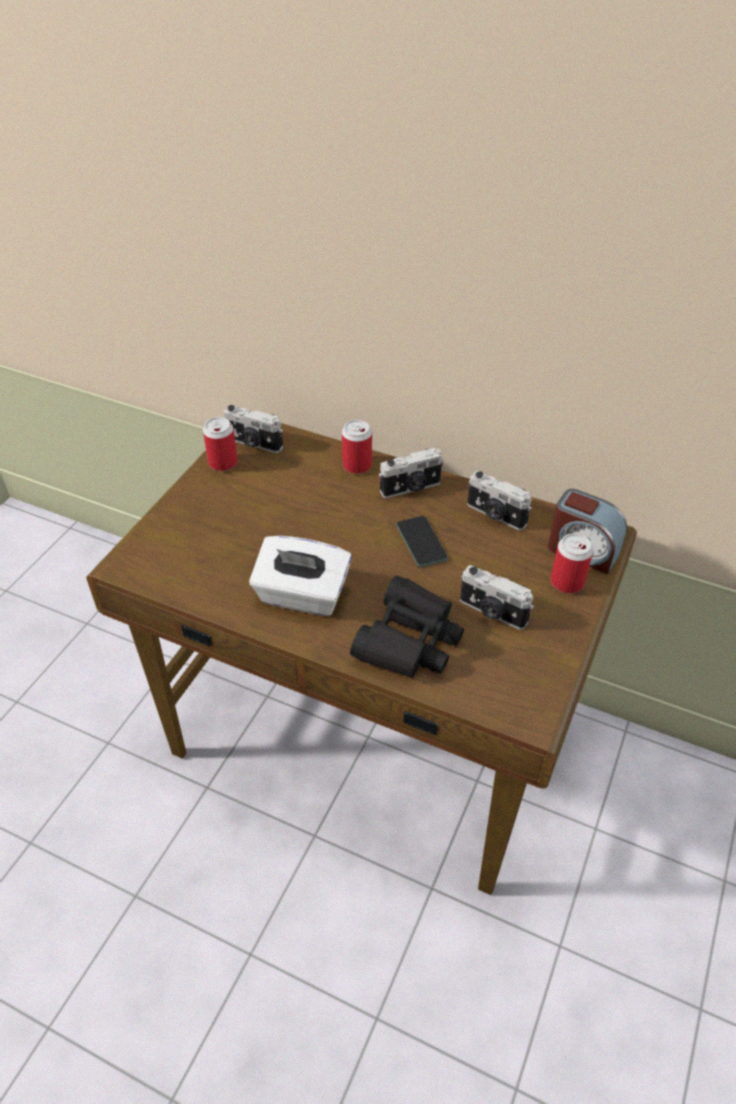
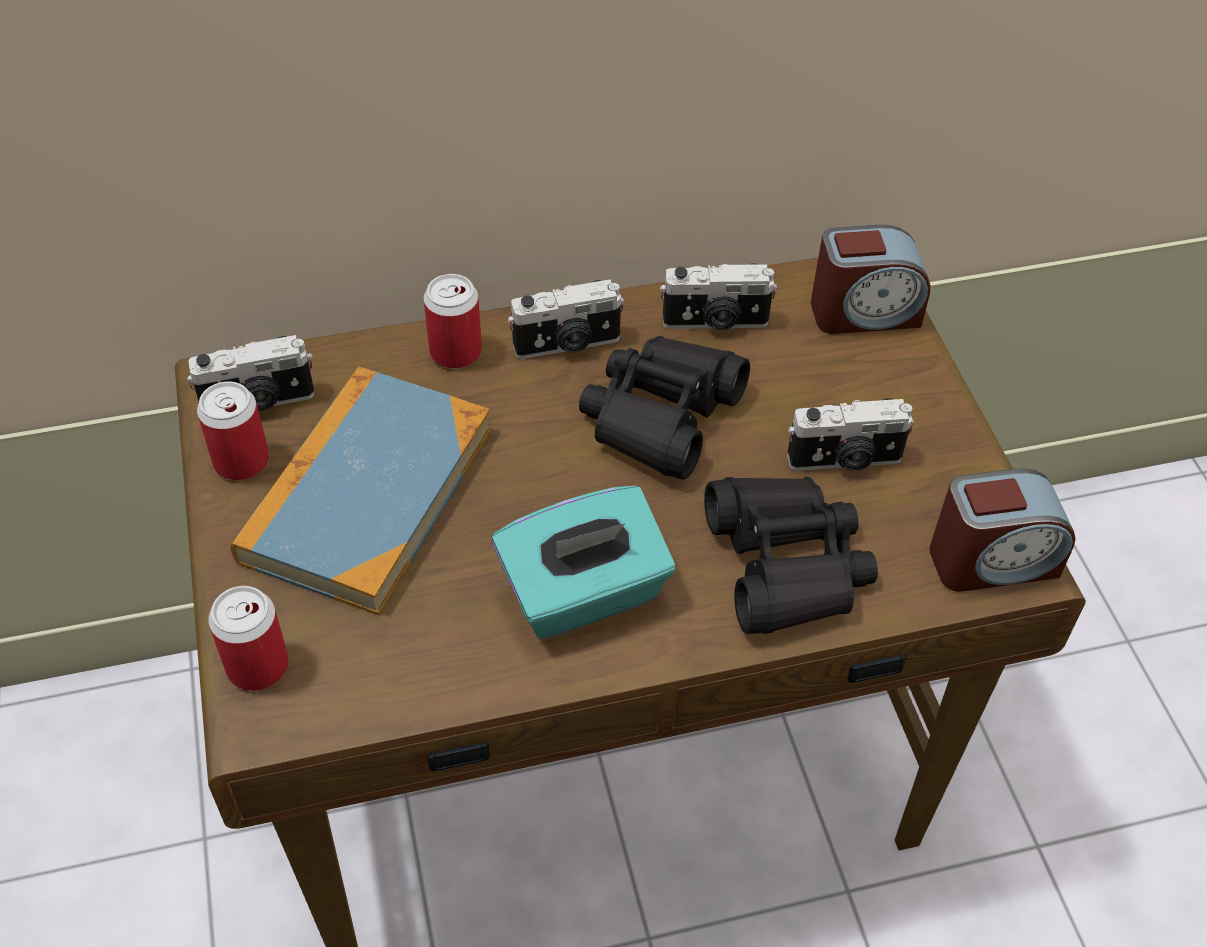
camera: 40 degrees left, 5 degrees up
white tissue box [249,536,352,616] -> turquoise tissue box [492,486,675,639]
camera [379,448,444,498] -> camera turned 45 degrees clockwise [508,279,625,359]
phone [396,516,448,567] -> black binoculars [579,336,750,479]
can [551,533,593,593] -> can moved to [209,586,289,691]
none -> book [230,366,491,615]
none -> alarm clock [929,468,1076,592]

